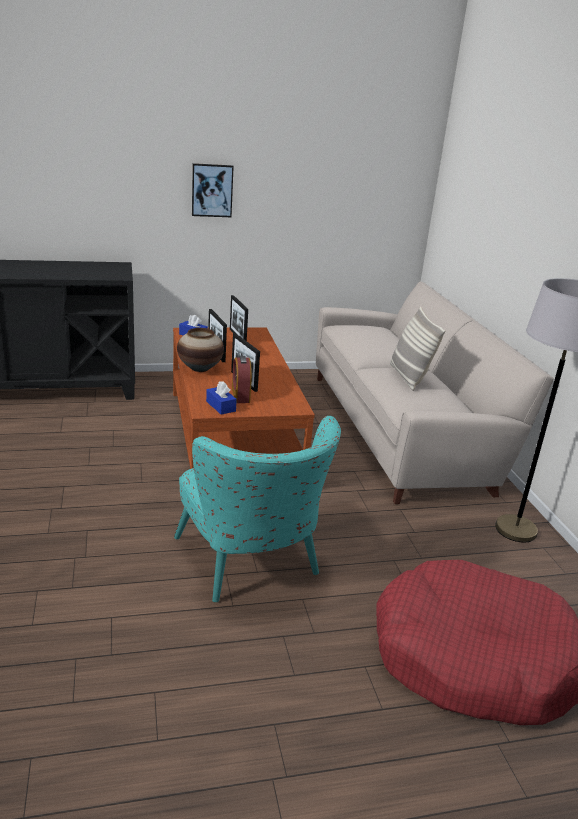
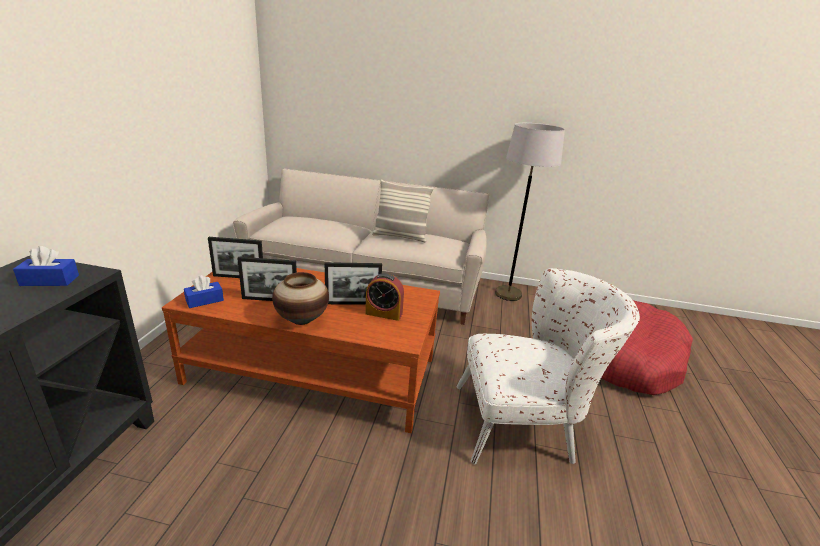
camera: 65 degrees left, 0 degrees up
turquoise armchair [174,416,341,602] -> white armchair [457,268,640,465]
picture [192,163,234,217] -> none
blue tissue box [206,381,237,415] -> blue tissue box moved to [13,246,79,286]

